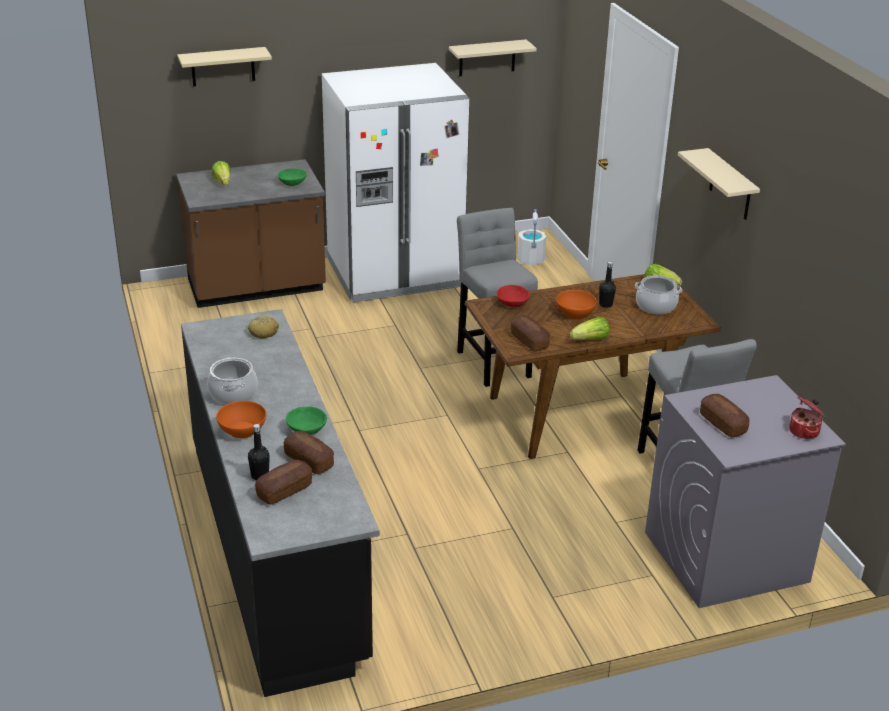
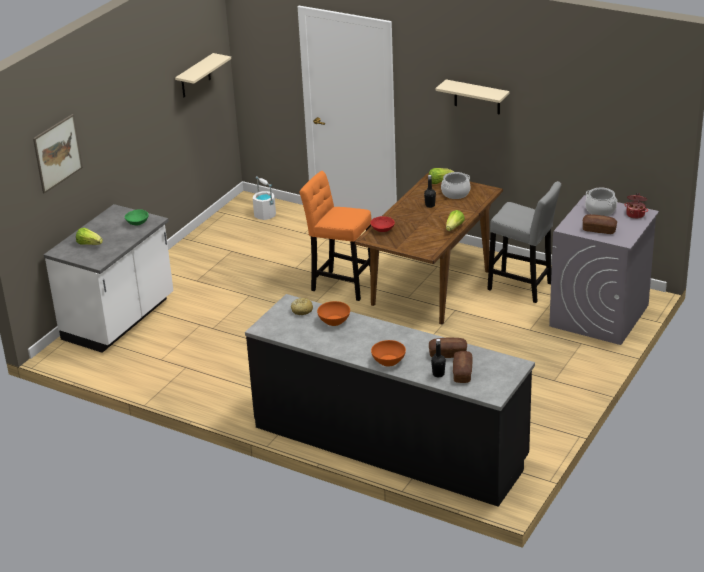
camera: 40 degrees left, 0 degrees up
brown counter [176,159,326,308] -> white counter [44,204,173,353]
beige shelf [177,47,272,86] -> picture [33,114,83,193]
cooking pot [207,357,258,405] -> cooking pot moved to [585,188,618,216]
green bowl [286,407,327,435] -> none
white fridge [322,63,470,303] -> none
grey stool [457,208,538,387] -> orange stool [299,171,371,301]
bread [511,315,550,351] -> none
orange bowl [556,290,597,319] -> orange bowl moved to [317,301,350,326]

